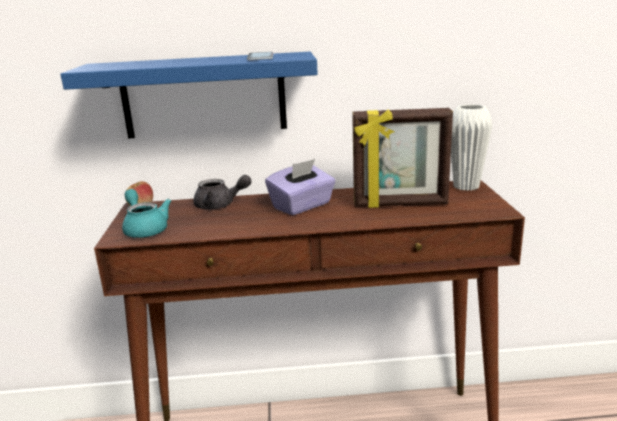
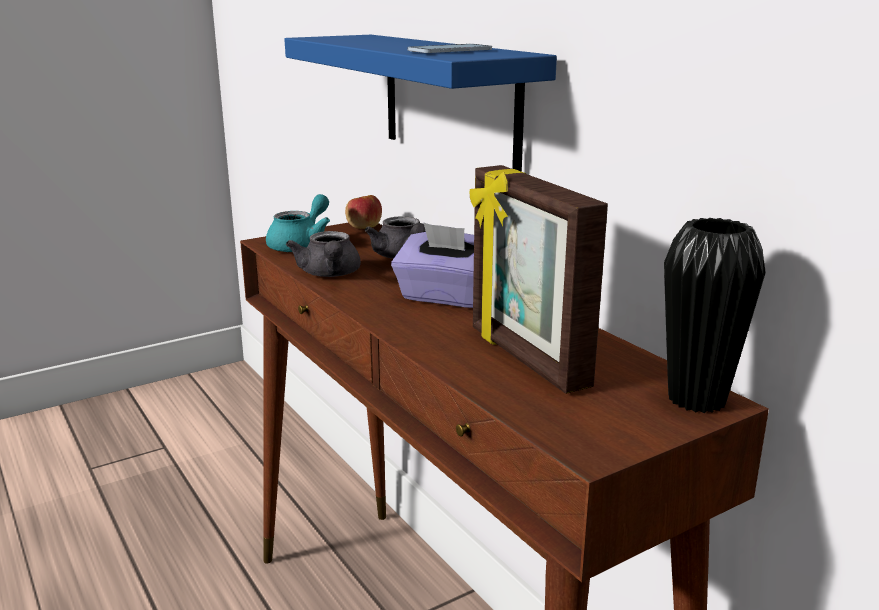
camera: 60 degrees right, 0 degrees up
white vase [451,104,492,191] -> black vase [664,218,766,413]
none -> grey teapot [286,231,361,277]

